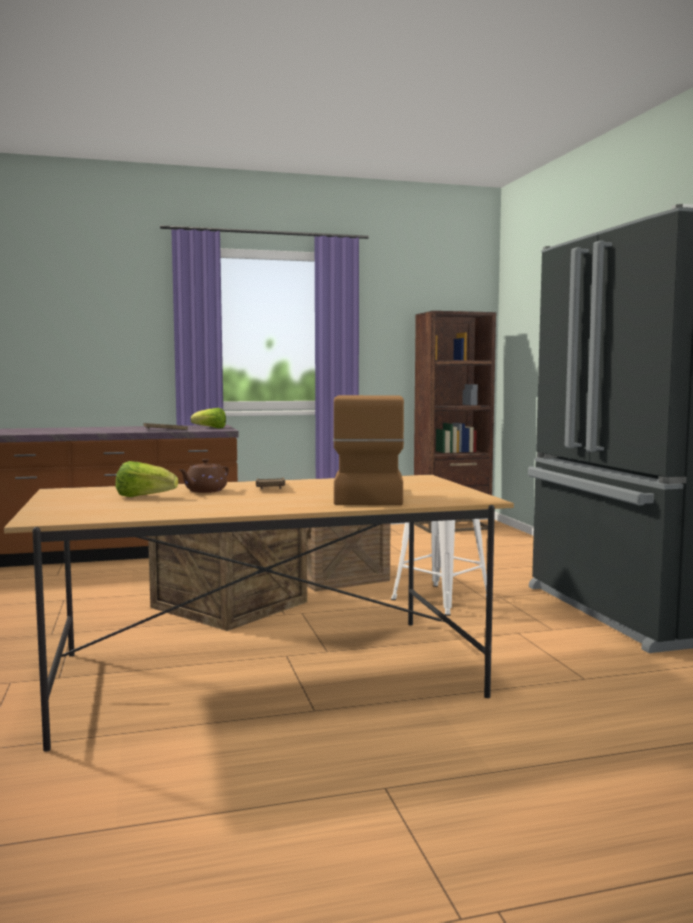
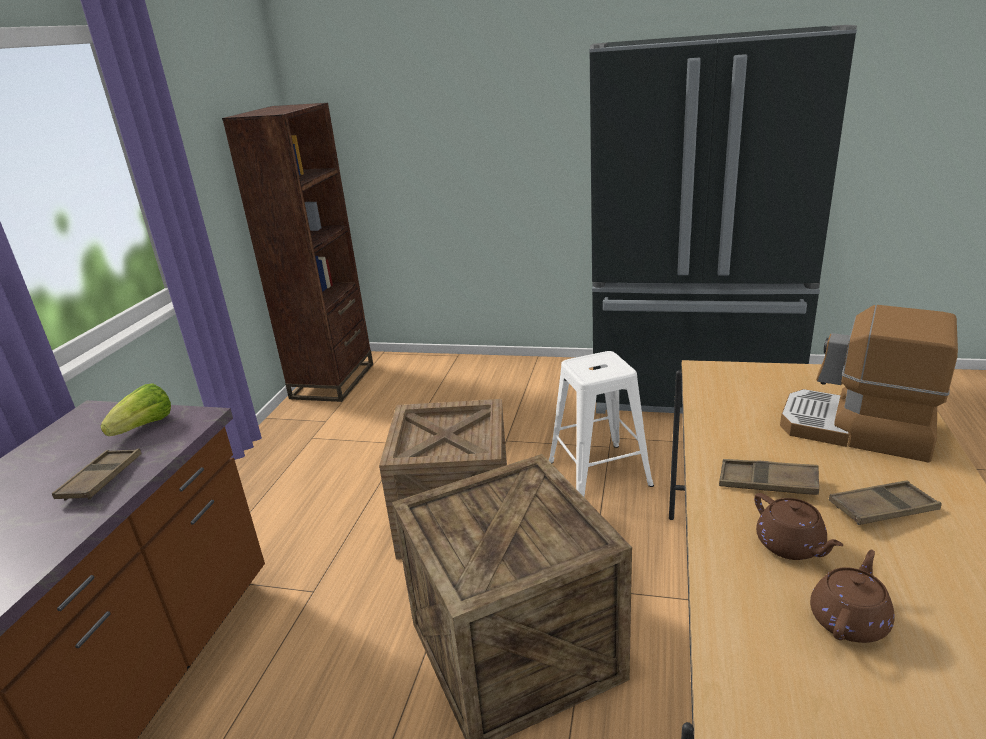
camera: 60 degrees left, 20 degrees up
lettuce [116,461,178,497] -> brown teapot [810,550,895,643]
none -> brown tray [829,481,942,525]

